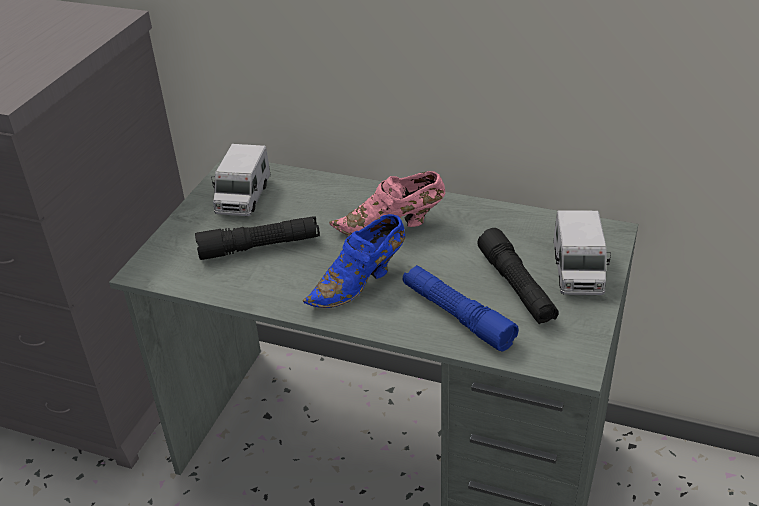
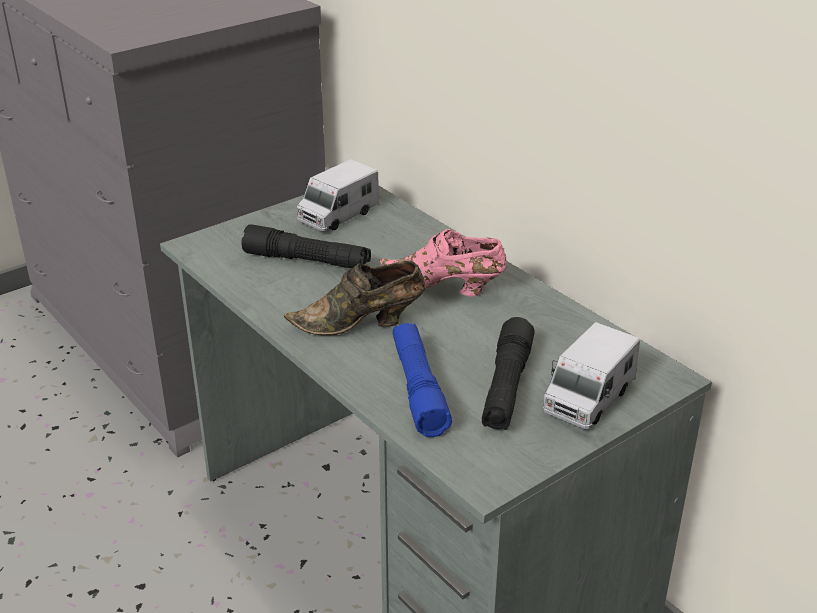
camera: 30 degrees right, 5 degrees down
blue shoe [303,214,405,308] -> brown shoe [284,261,425,335]

